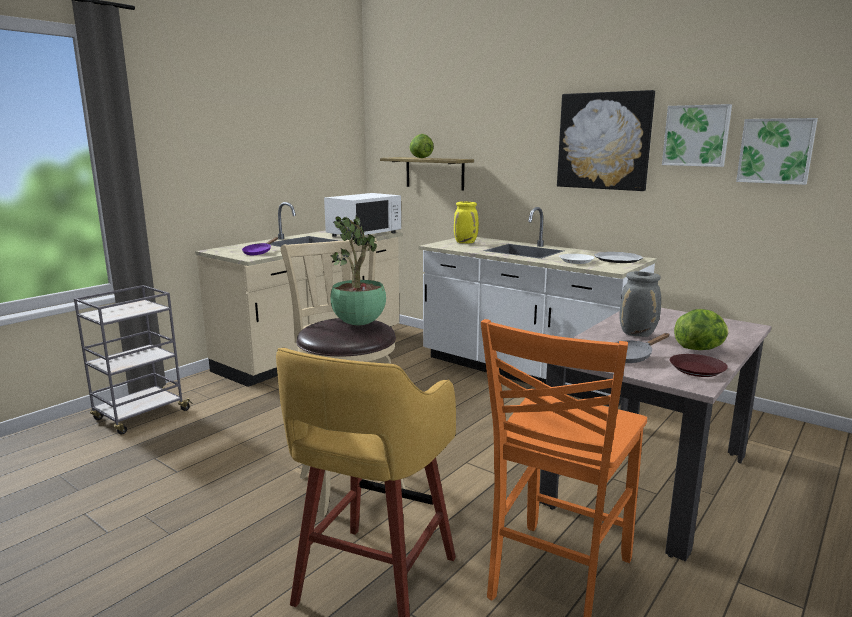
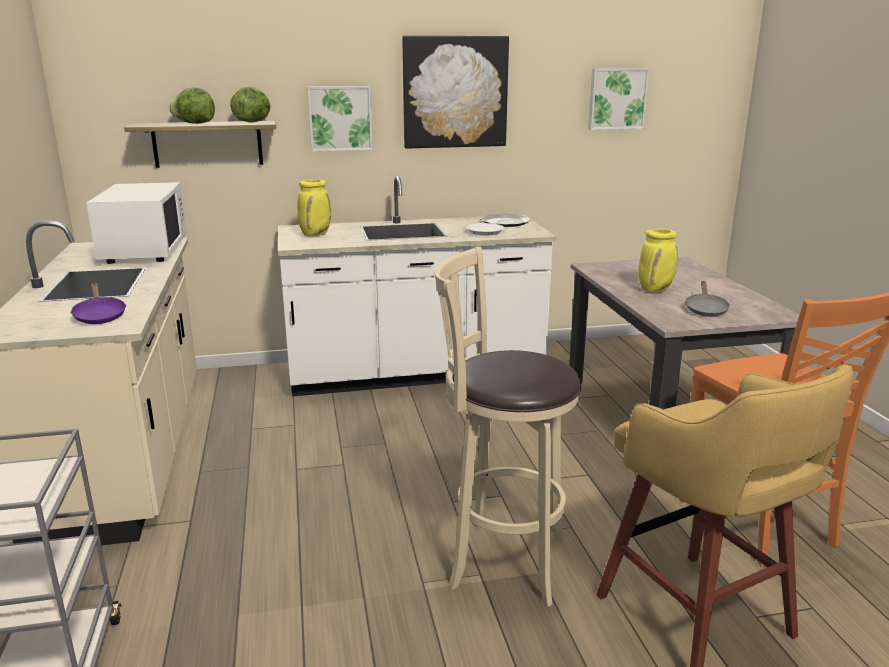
camera: 50 degrees left, 5 degrees up
potted plant [331,216,386,326] -> none
grey vase [619,271,661,337] -> yellow vase [638,229,678,293]
picture [662,104,732,167] -> picture moved to [307,86,373,152]
brown plate [670,354,728,377] -> none
lettuce [674,309,729,350] -> lettuce moved to [230,86,270,123]

